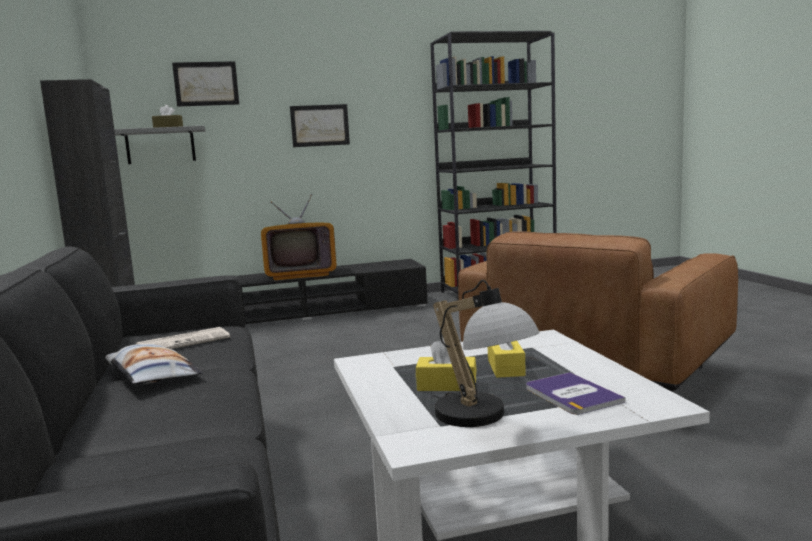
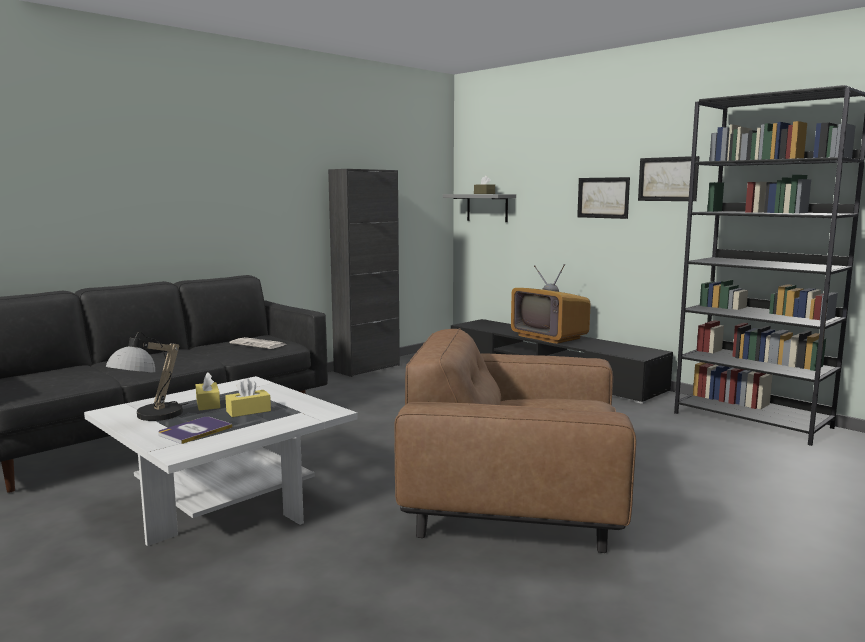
camera: 60 degrees right, 0 degrees up
pillow [105,344,203,384] -> none
picture [172,61,239,107] -> picture moved to [638,156,700,201]

